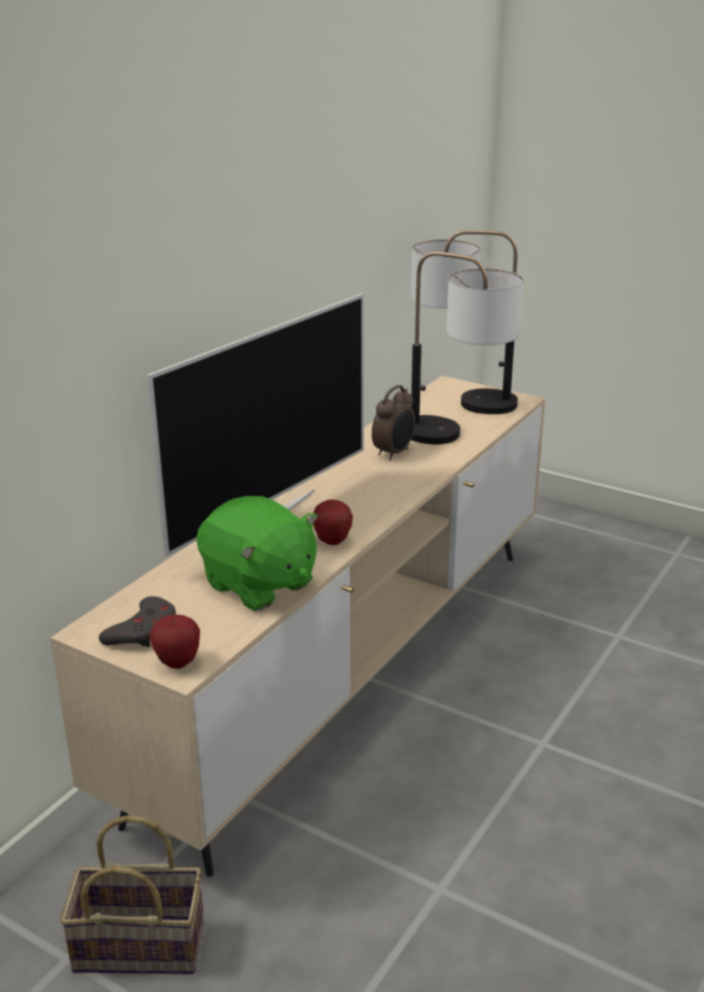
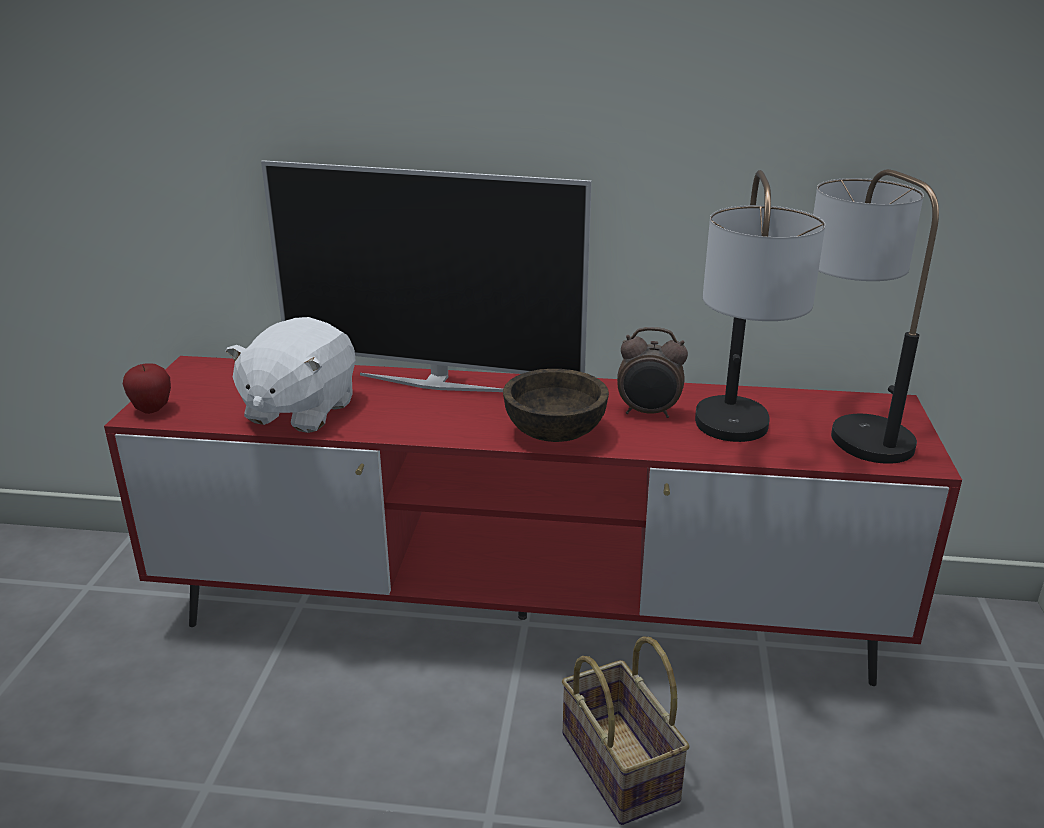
camera: 65 degrees right, 0 degrees up
beige tv stand [50,376,545,877] -> red tv stand [104,356,962,686]
basket [60,815,204,974] -> basket moved to [562,636,690,825]
grey game controller [99,596,176,647] -> none
green plush toy [196,496,318,611] -> white plush toy [226,317,356,433]
apple [313,499,353,545] -> none
none -> brown bowl [503,369,609,442]

